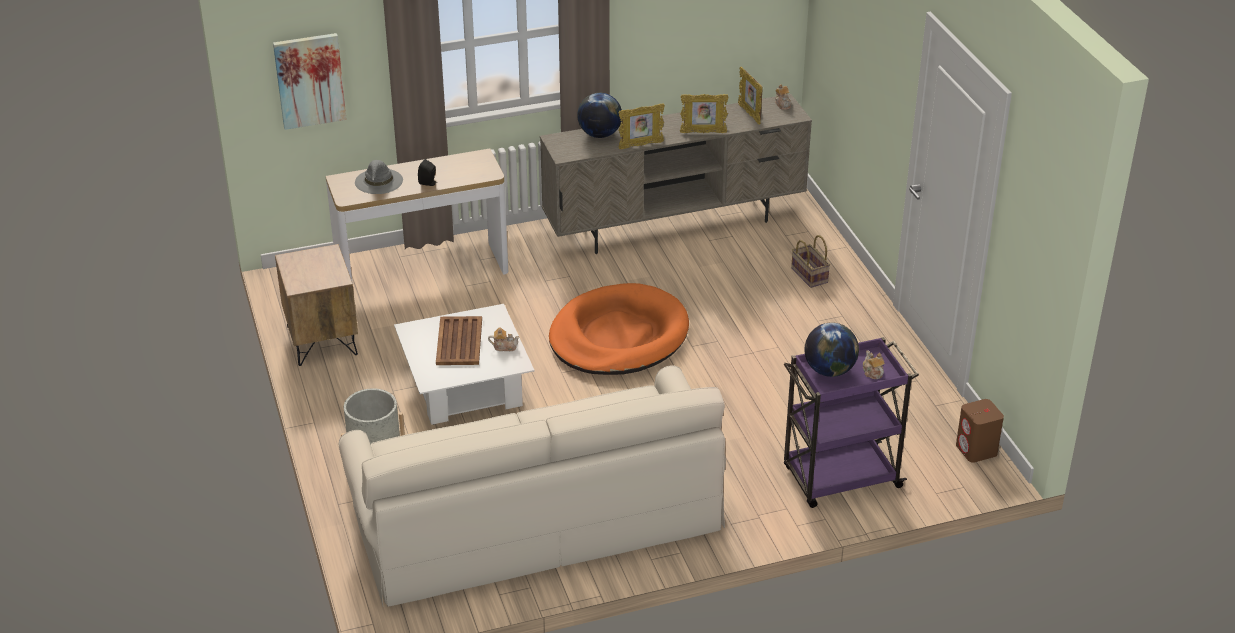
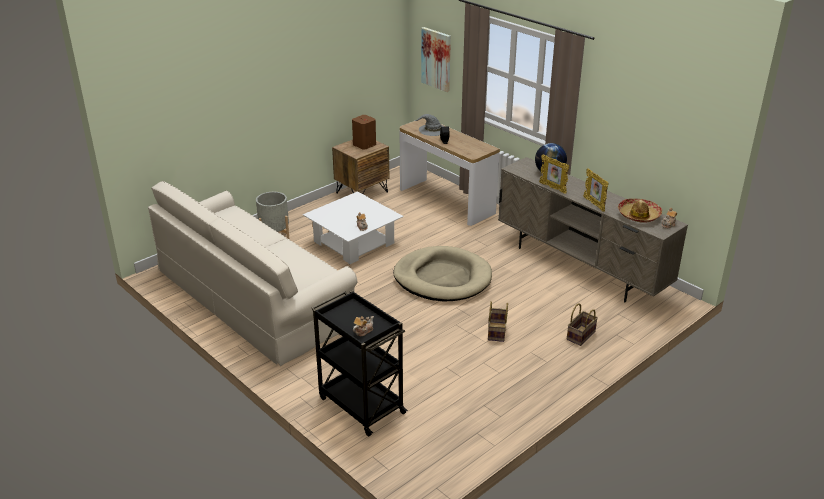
camera: 65 degrees right, 5 degrees down
brown tray [436,316,482,365] -> none
orange dog bed [549,283,689,375] -> beige dog bed [393,246,492,302]
picture frame [738,67,763,125] -> hat [618,198,662,223]
purple cart [784,337,919,508] -> black cart [311,290,408,436]
globe [805,322,859,377] -> none
brown speaker [956,399,1004,463] -> brown speaker moved to [352,115,376,150]
none -> basket [488,301,508,342]

